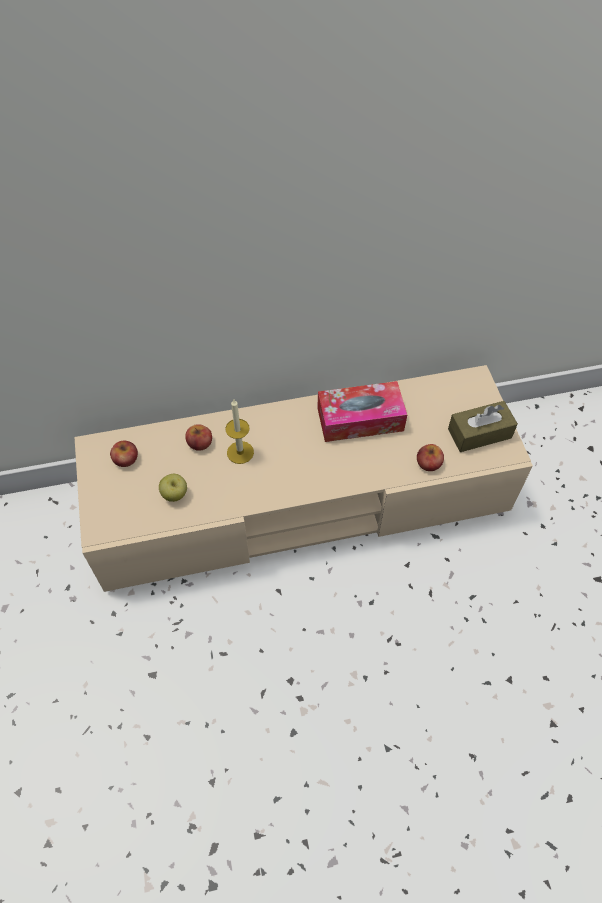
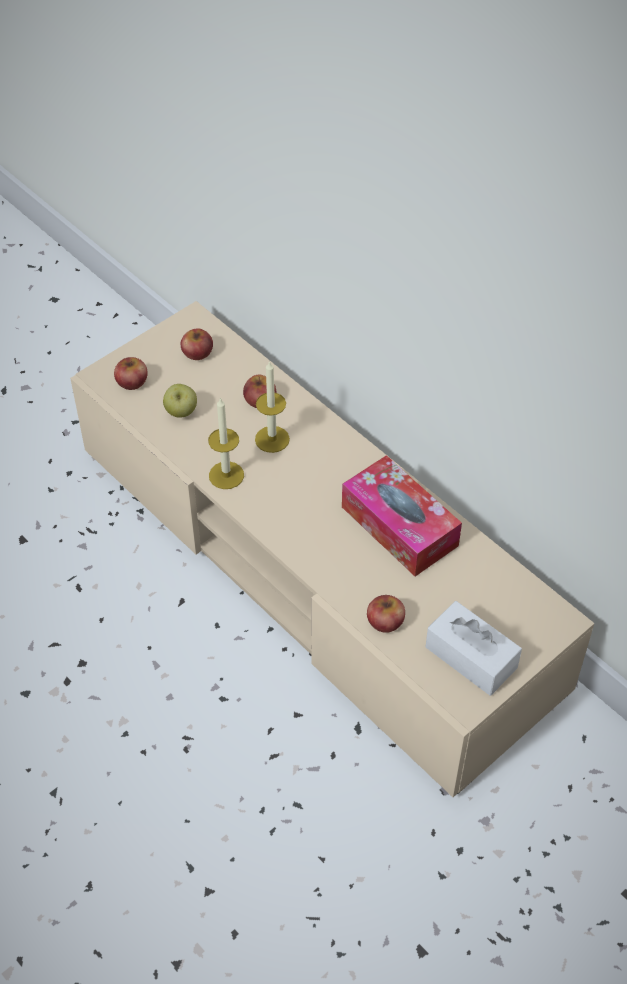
camera: 60 degrees right, 5 degrees down
brown tissue box [448,401,518,452] -> white tissue box [426,601,522,696]
none -> apple [114,357,148,390]
none -> candle [208,398,244,489]

